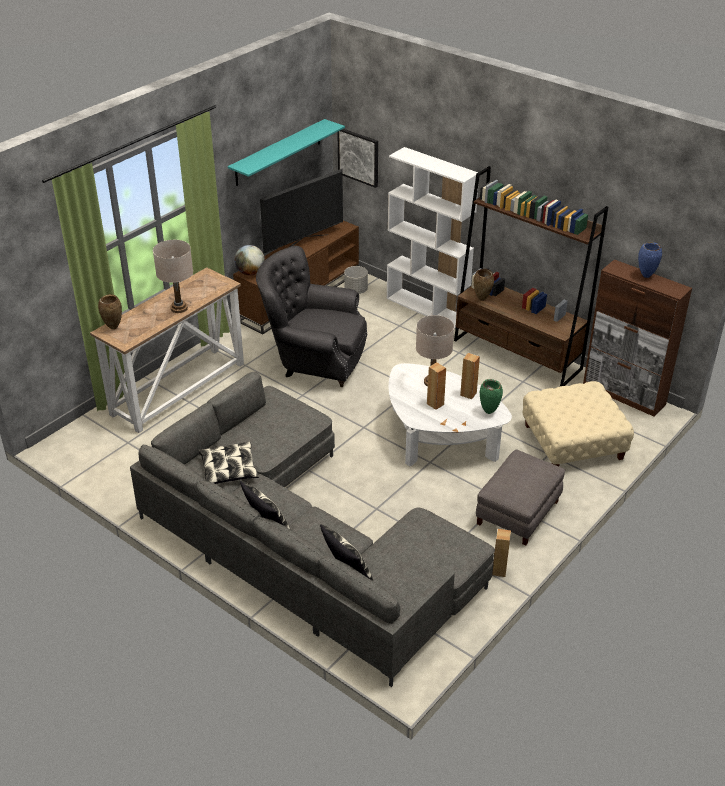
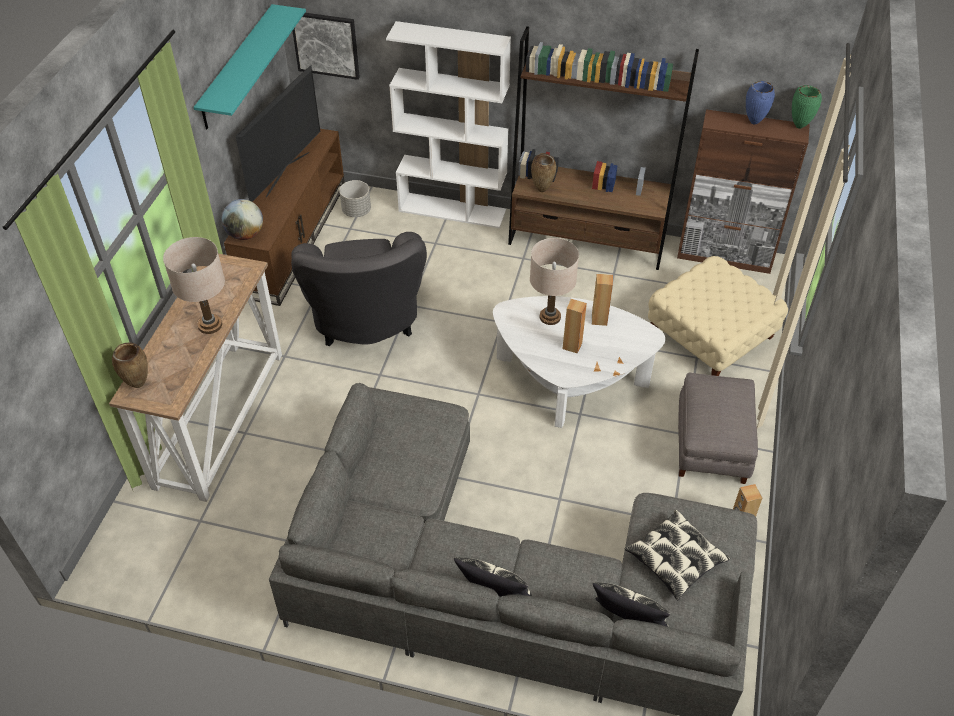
camera: 25 degrees left, 10 degrees up
pillow [198,442,259,484] -> pillow moved to [625,510,730,601]
grey armchair [256,246,367,387] -> grey armchair turned 90 degrees counterclockwise [291,232,427,346]
green vase [480,379,503,414] -> green vase moved to [792,85,822,129]

